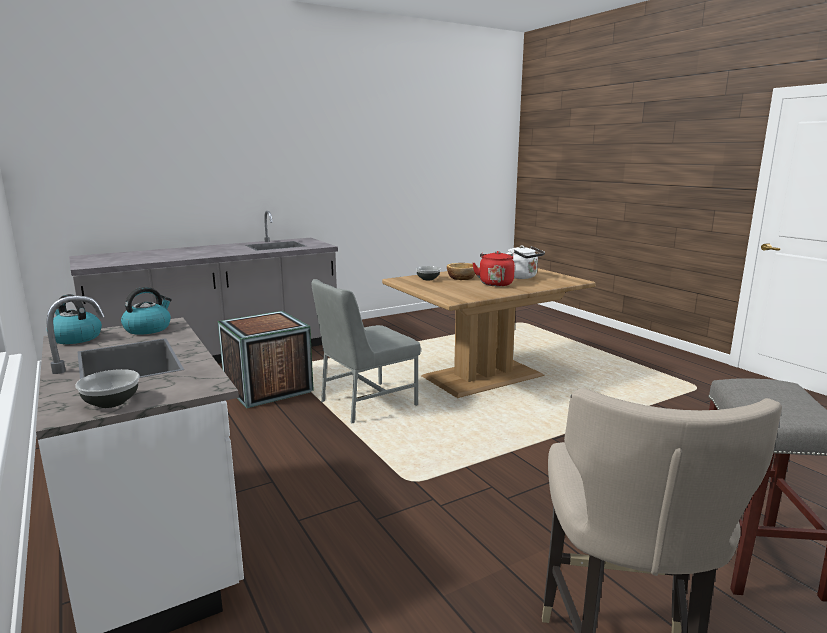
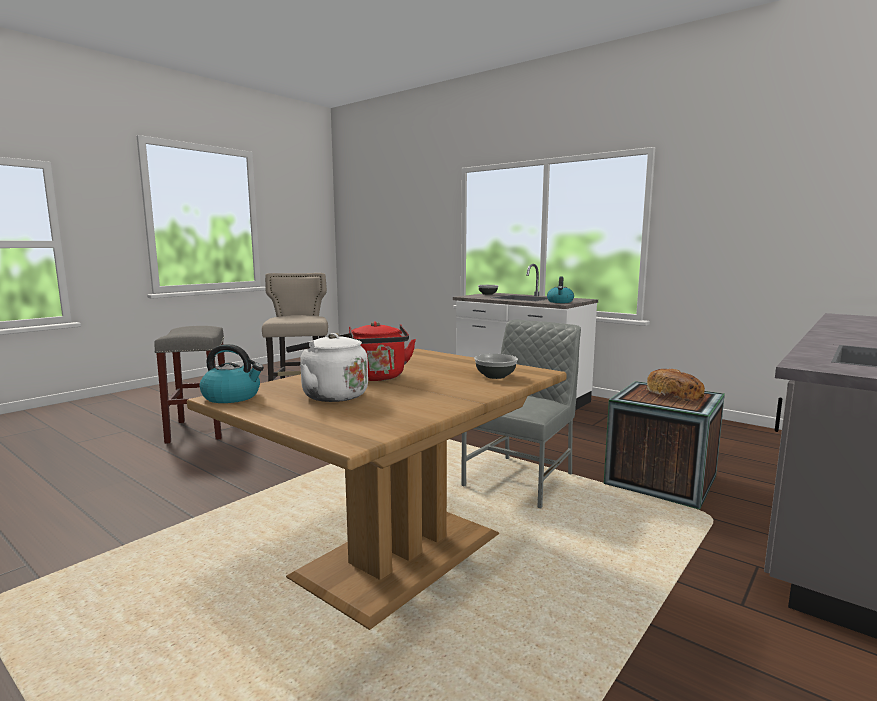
camera: 160 degrees right, 5 degrees down
kettle [53,294,102,344] -> kettle moved to [200,344,264,403]
bowl [447,263,477,280] -> none
none -> bread [646,369,705,401]

